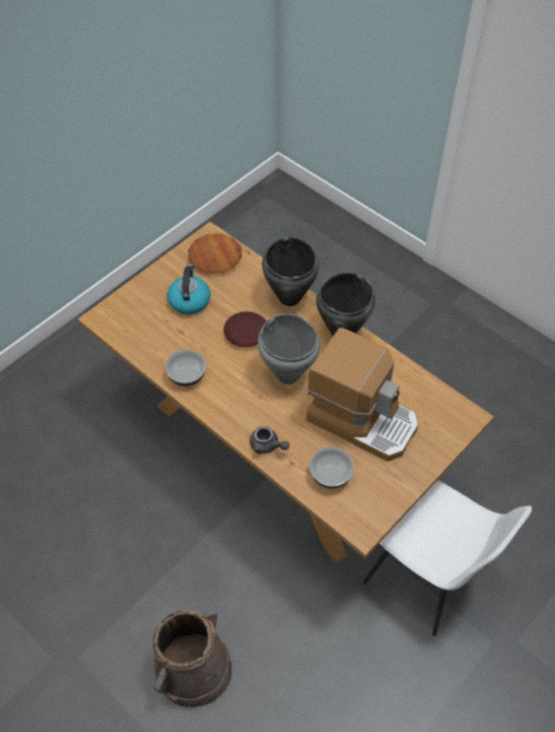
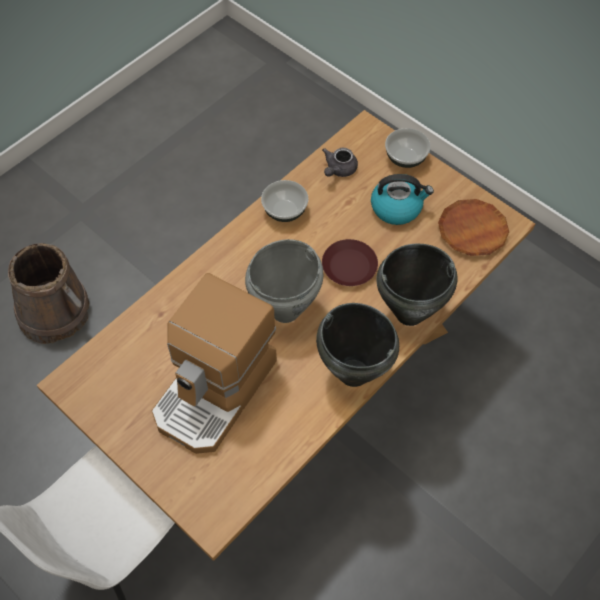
camera: 90 degrees right, 5 degrees up
grey teapot [250,426,289,454] -> grey teapot moved to [322,148,358,177]
bowl [309,447,354,488] -> bowl moved to [385,128,431,168]

